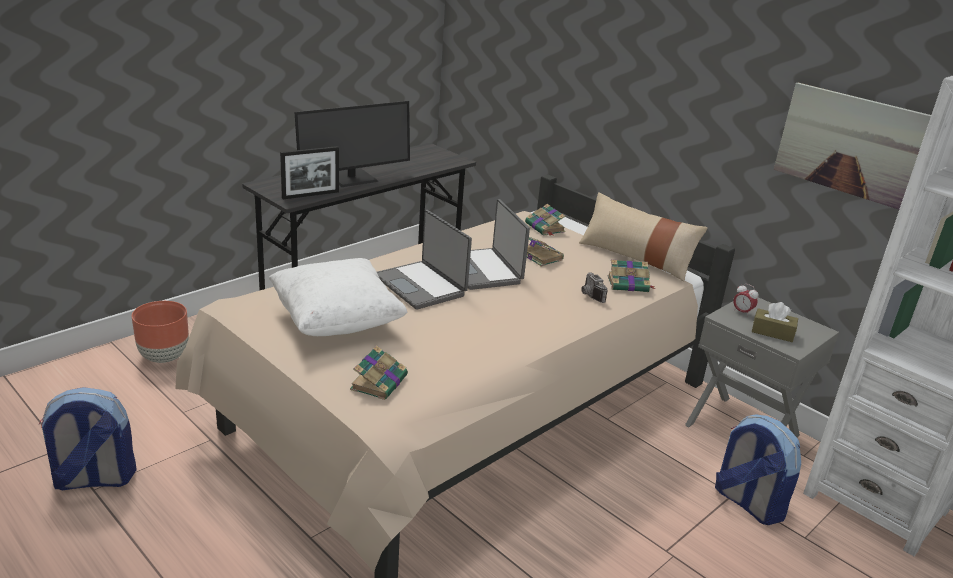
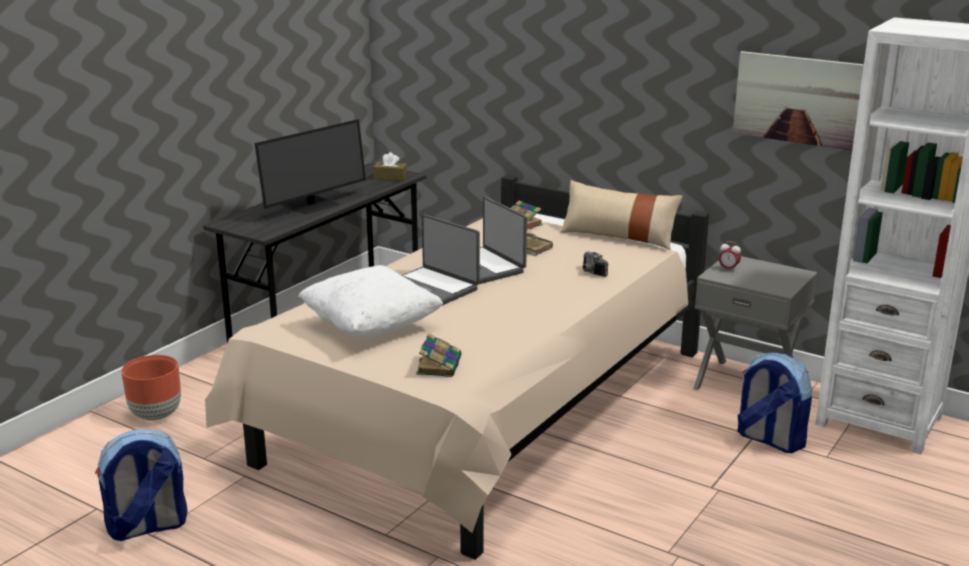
camera: 10 degrees left, 5 degrees down
picture frame [280,146,339,199] -> none
book [608,259,656,292] -> none
brown tissue box [752,302,798,342] -> brown tissue box moved to [373,152,407,181]

